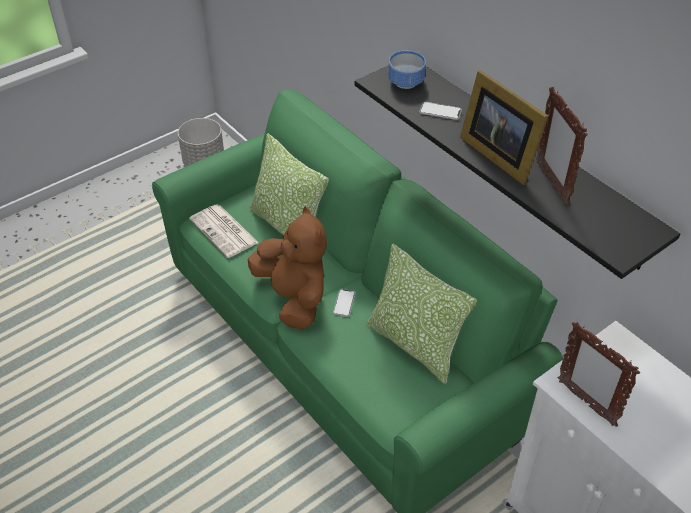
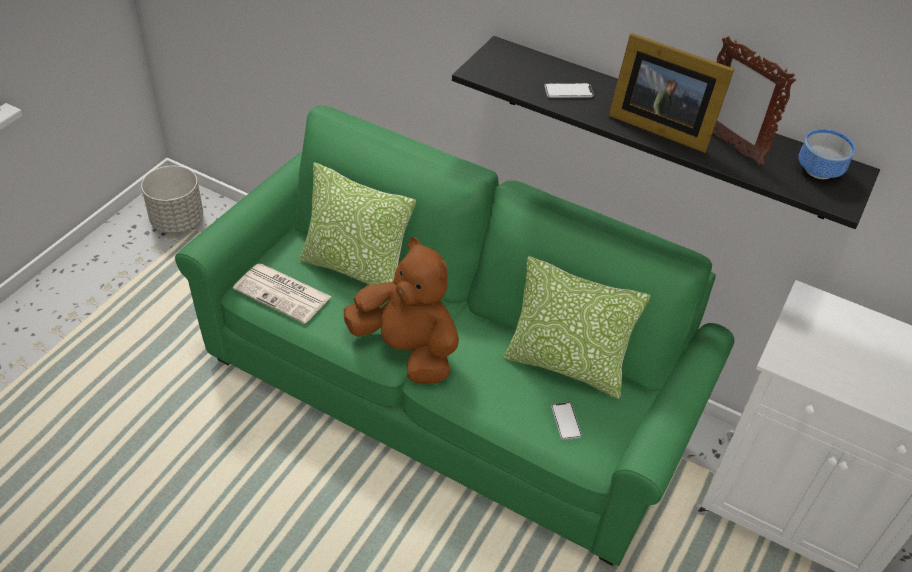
camera: 25 degrees left, 0 degrees up
phone [333,289,355,317] -> phone moved to [551,402,582,440]
bowl [388,51,426,89] -> bowl moved to [798,129,855,179]
picture frame [558,322,640,427] -> none

